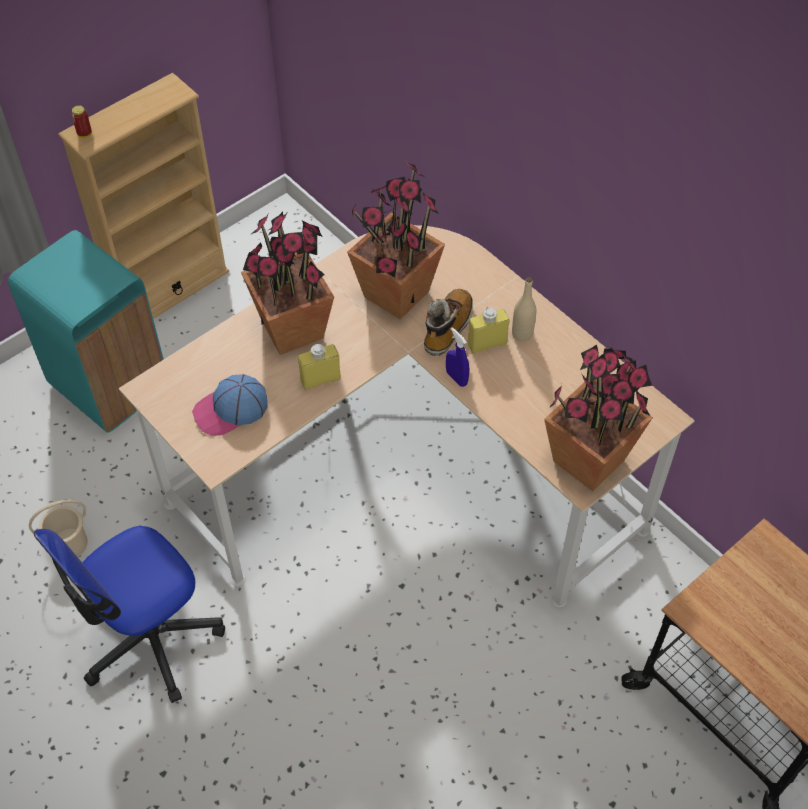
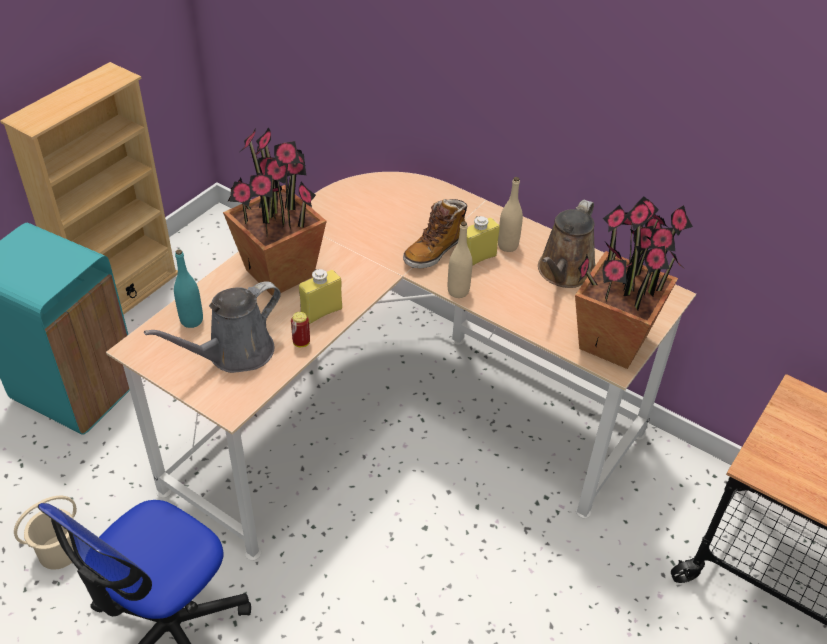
camera: 15 degrees left, 10 degrees down
can [71,106,92,138] -> can moved to [291,312,310,347]
cap [192,374,268,436] -> grey watering can [144,281,281,373]
potted plant [347,161,445,319] -> none
boot [424,289,473,356] -> boot turned 150 degrees counterclockwise [403,199,467,268]
blue spray bottle [446,327,469,387] -> beige bottle [448,221,472,298]
none -> turquoise bottle [174,249,203,328]
none -> brown watering can [538,200,596,288]

